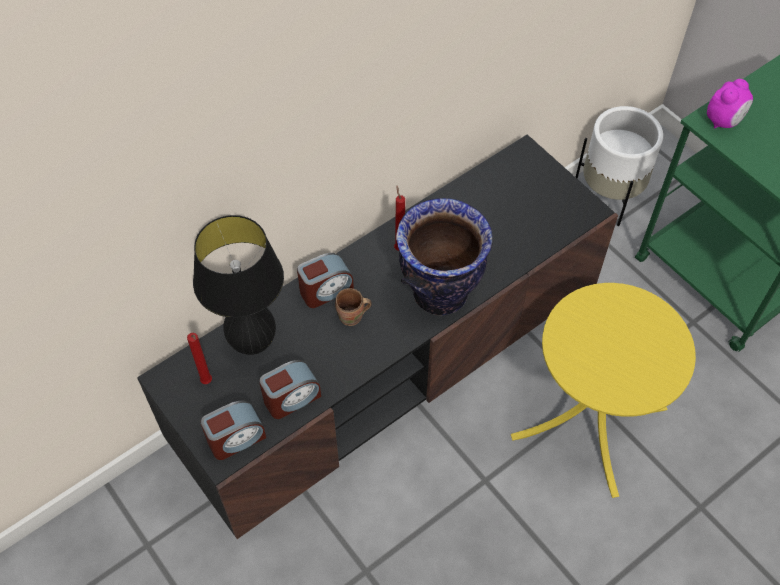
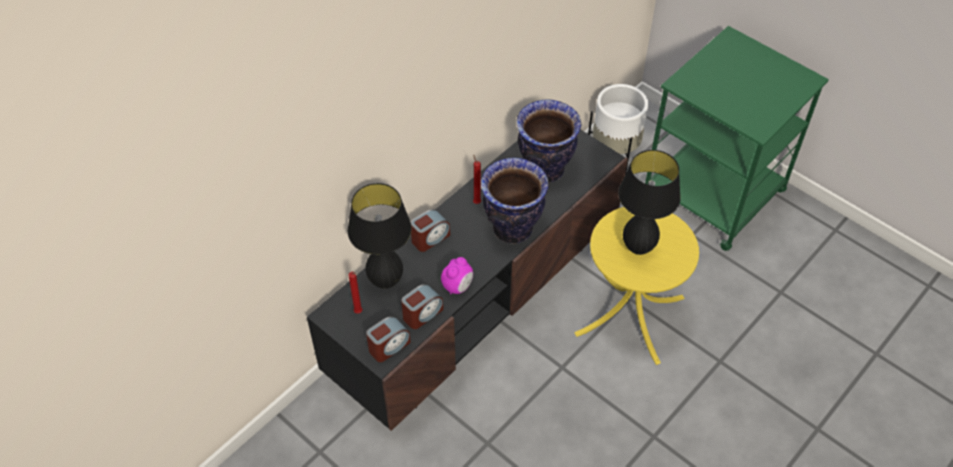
camera: 10 degrees left, 5 degrees down
brown mug [335,288,372,326] -> none
alarm clock [707,79,753,129] -> alarm clock moved to [441,257,473,294]
none -> vase [517,99,582,183]
none -> black table lamp [618,150,681,255]

